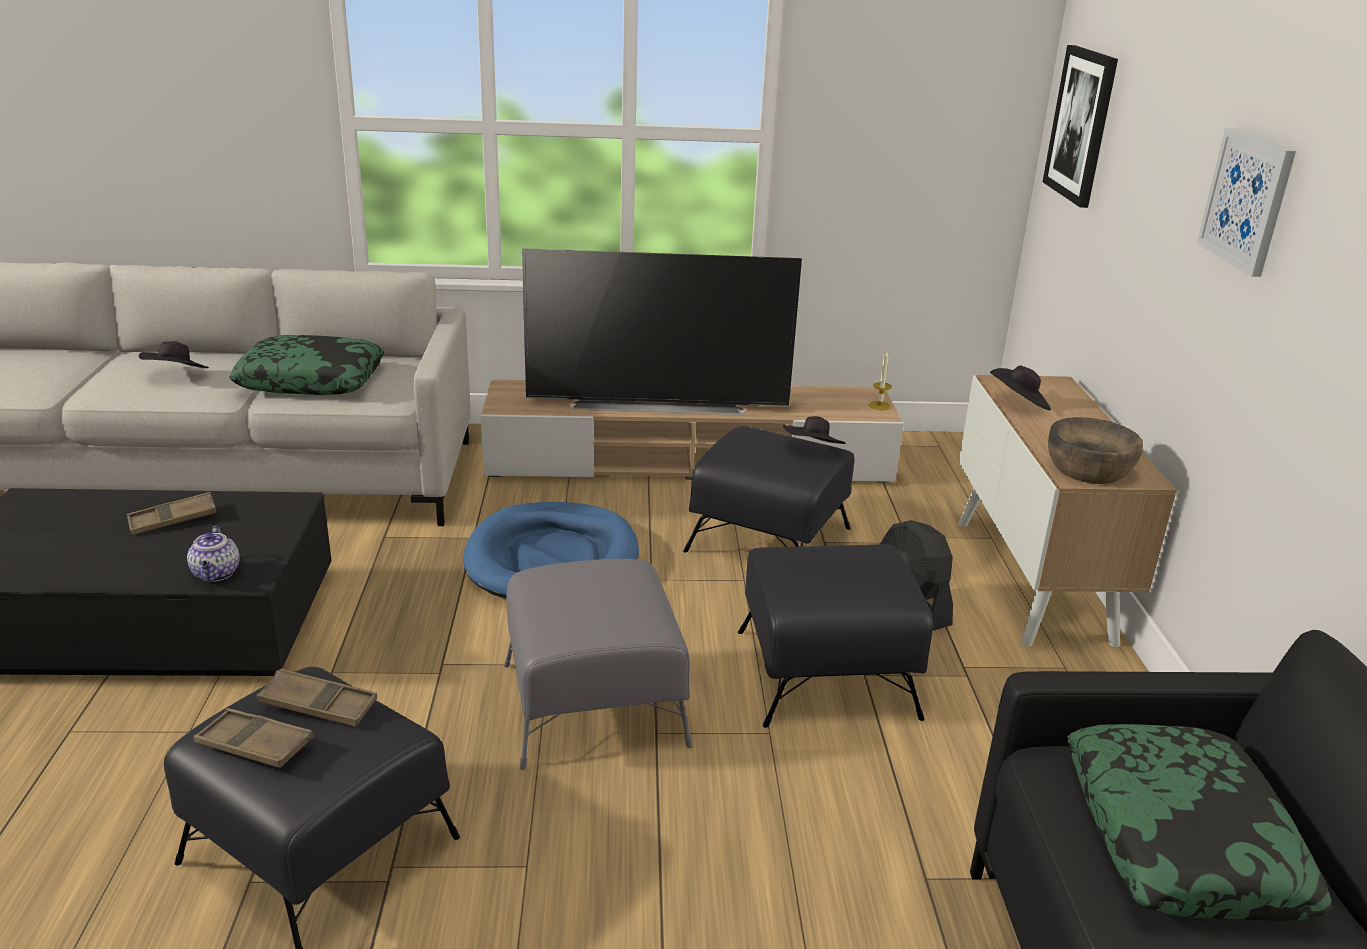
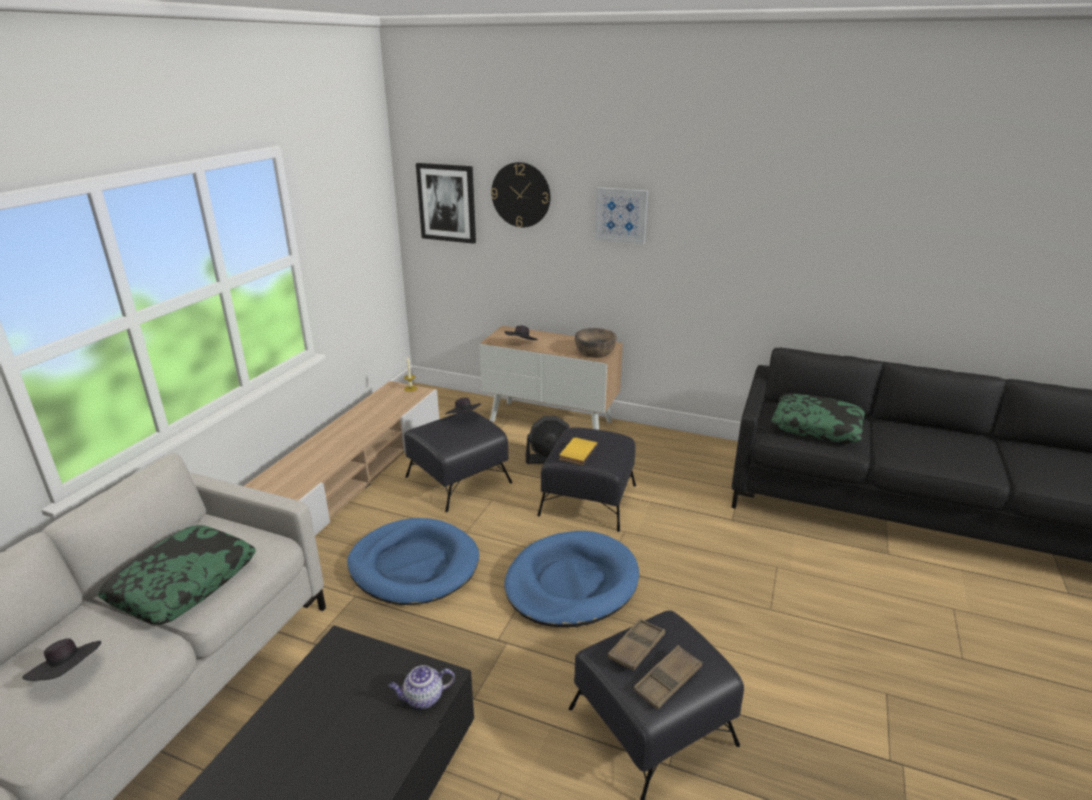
camera: 65 degrees left, 0 degrees up
brown tray [127,492,217,535] -> none
teapot [187,526,240,582] -> teapot turned 150 degrees clockwise [389,665,455,709]
grey ottoman [504,559,693,770] -> blue dog bed [505,531,639,627]
television [522,248,802,415] -> none
none -> wall clock [491,162,551,228]
none -> yellow book [559,437,598,465]

